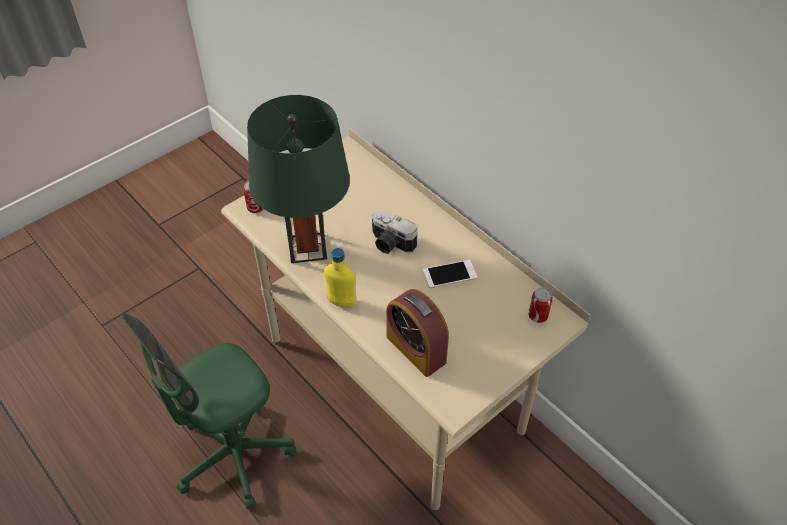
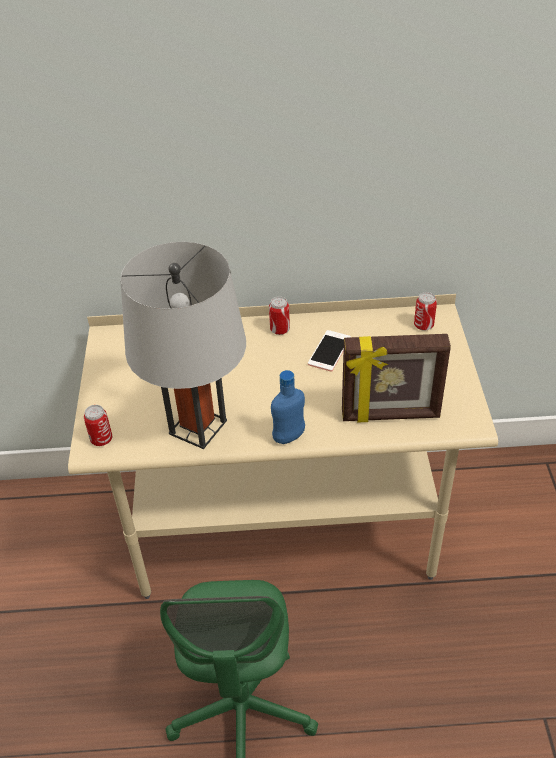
camera: 50 degrees left, 5 degrees down
green table lamp [247,95,350,263] -> grey table lamp [120,242,246,449]
yellow bottle [324,248,356,307] -> blue bottle [271,370,305,444]
camera [372,211,417,254] -> none
alarm clock [386,289,449,377] -> picture frame [342,334,451,423]
none -> can [269,296,290,335]

